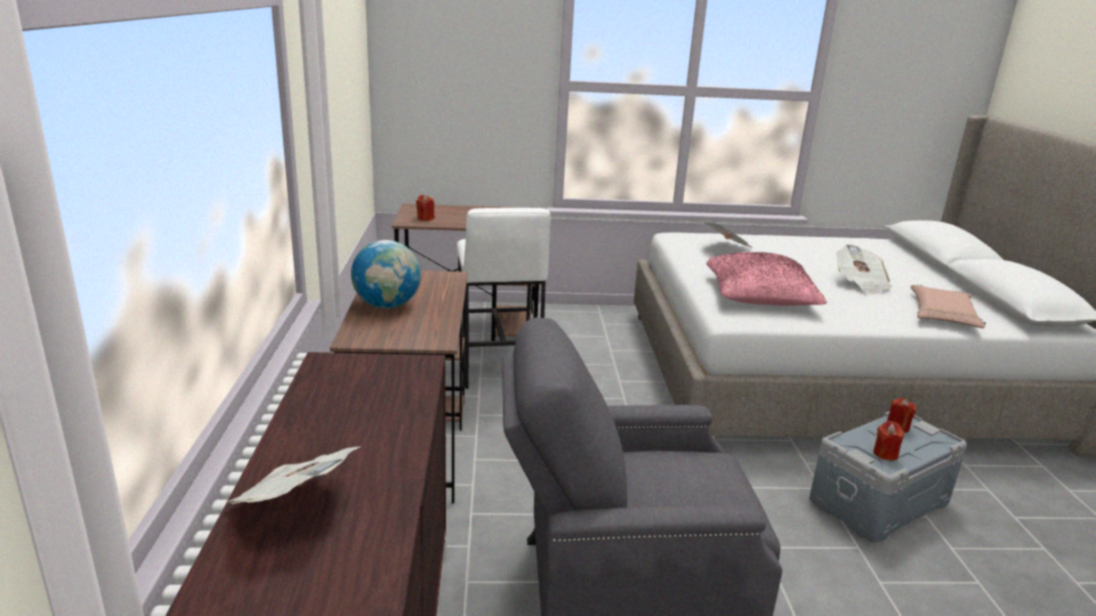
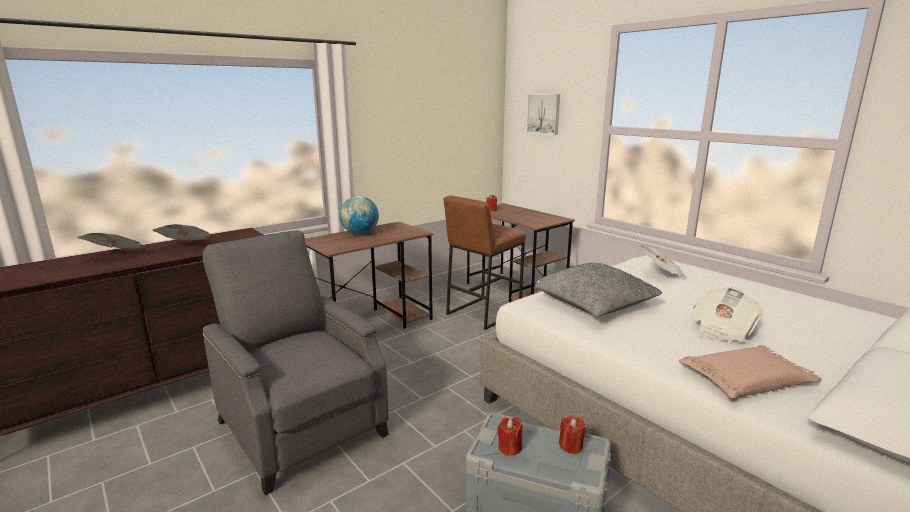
camera: 55 degrees right, 5 degrees down
white stool [457,208,551,389] -> brown stool [444,196,526,330]
pink pillow [706,252,827,306] -> grey pillow [535,263,662,317]
none -> newspaper [152,224,210,240]
none -> picture [526,94,560,135]

